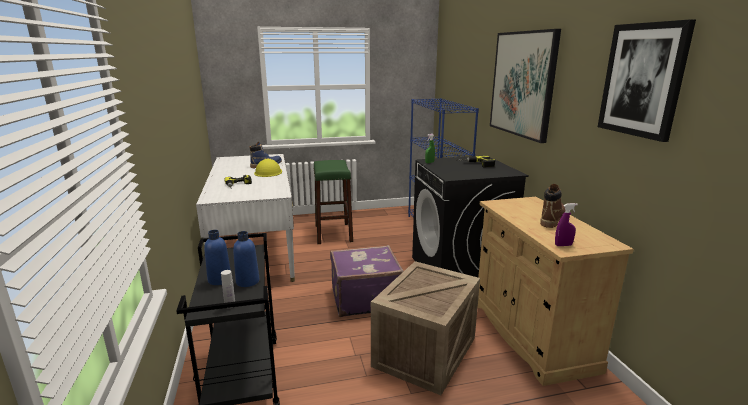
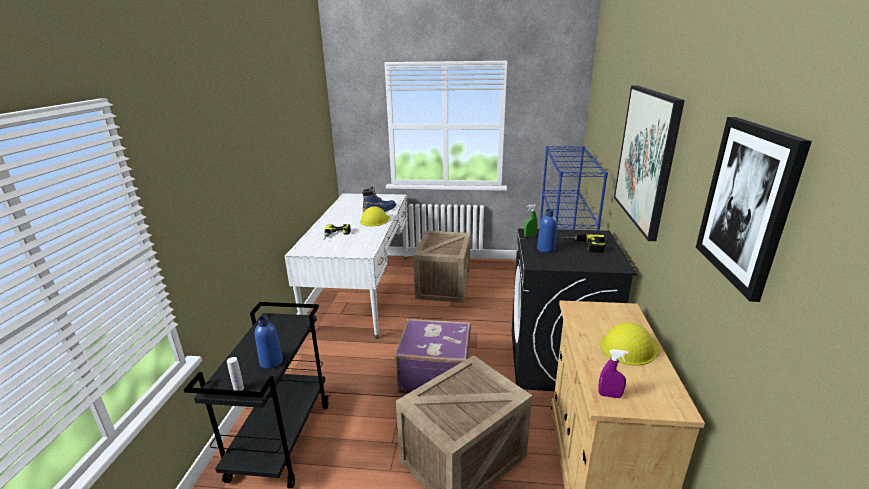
camera: 20 degrees right, 5 degrees up
blue bottle [204,230,230,285] -> blue bottle moved to [537,209,557,253]
green stool [313,160,353,244] -> crate [413,231,470,303]
brown boot [540,184,565,228] -> yellow hard hat [600,322,660,366]

